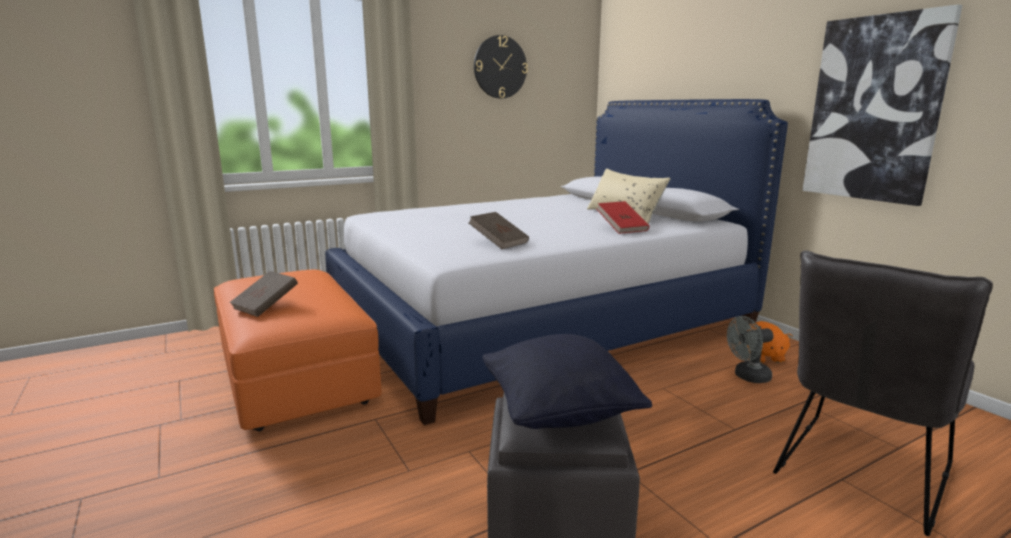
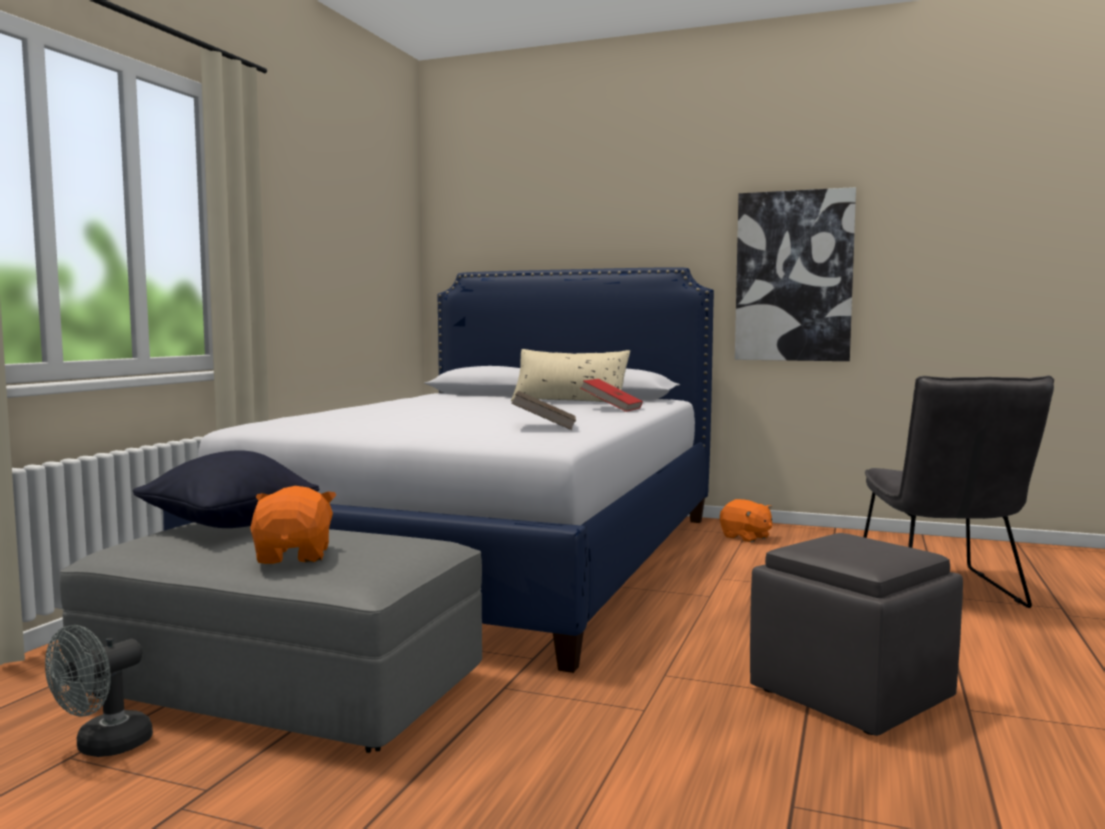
camera: 40 degrees left, 10 degrees down
orange ottoman [214,269,382,431] -> grey ottoman [60,522,482,753]
brown book [229,271,298,317] -> orange plush toy [250,486,336,564]
wall clock [474,35,528,98] -> none
black pillow [482,334,652,429] -> black pillow moved to [133,450,320,528]
grey fan [727,316,774,383] -> grey fan moved to [45,625,153,757]

